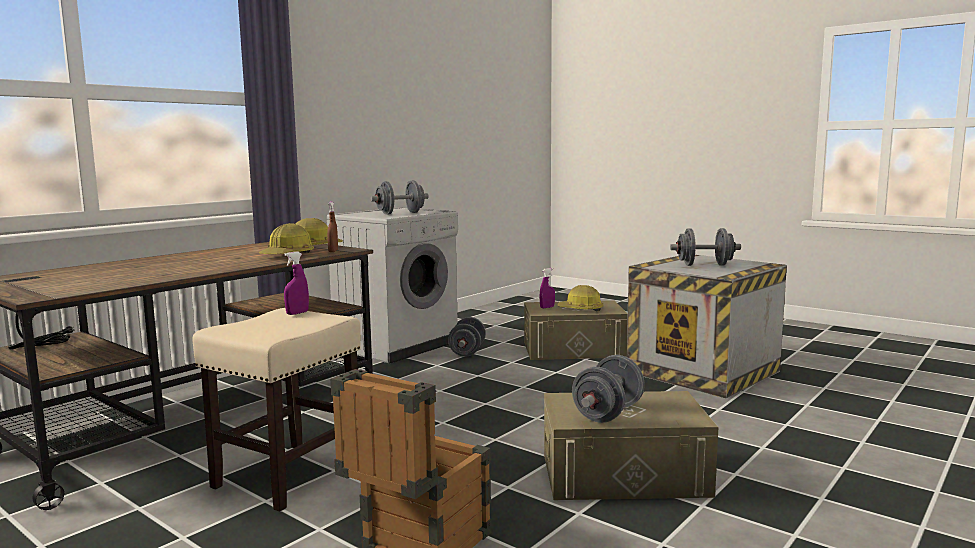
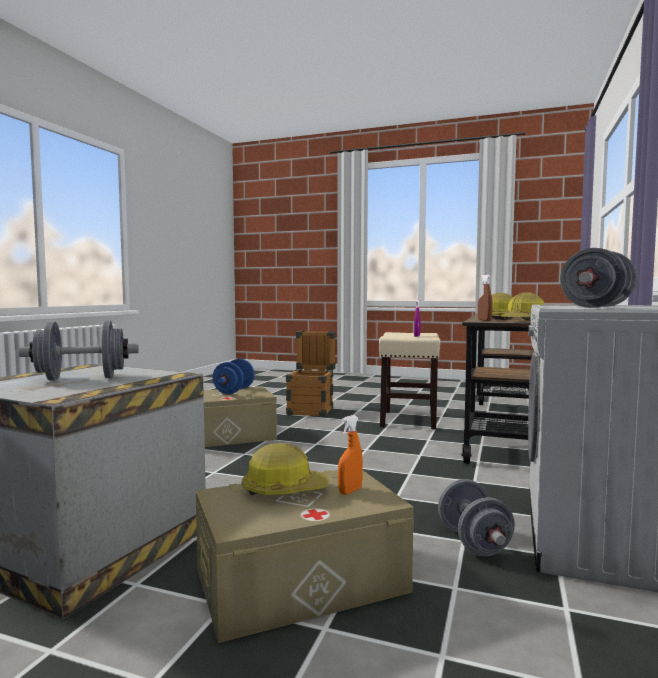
camera: 160 degrees right, 5 degrees down
purple spray bottle [540,268,555,309] -> orange spray bottle [338,415,363,495]
grey dumbbell [572,355,645,423] -> blue dumbbell [213,359,255,394]

